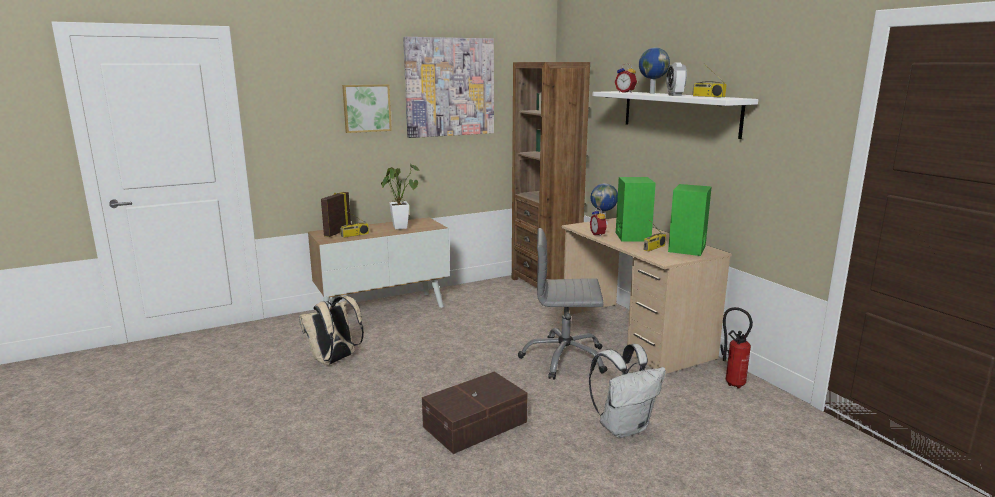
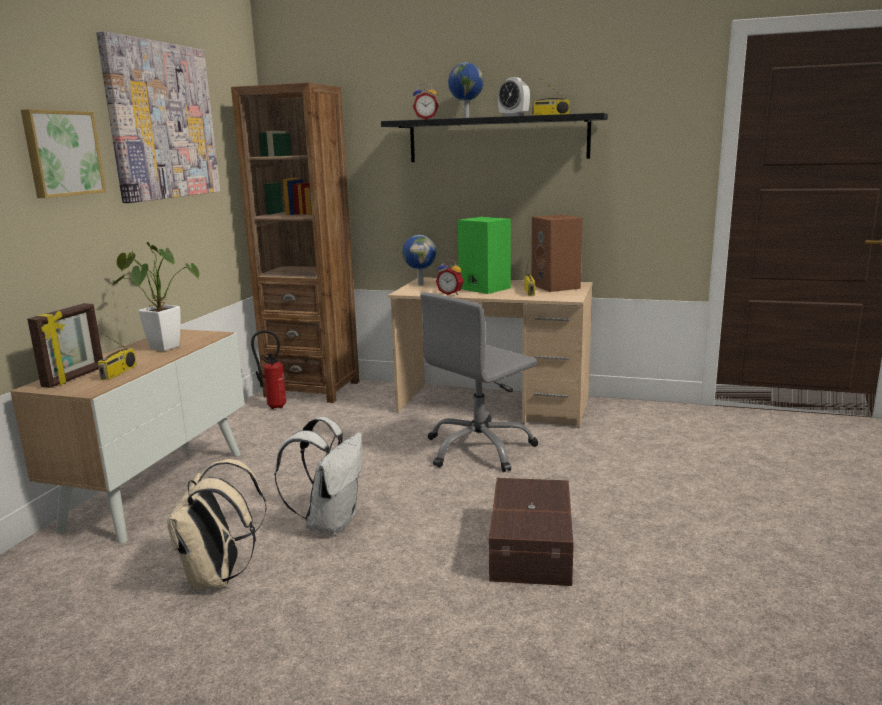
camera: 45 degrees left, 0 degrees up
picture frame [321,192,351,237] -> picture frame turned 135 degrees counterclockwise [27,303,103,388]
white backpack [589,344,666,438] -> white backpack moved to [275,417,362,534]
white shelf [592,91,758,139] -> black shelf [381,113,608,162]
green speaker [668,184,712,256] -> brown speaker [531,215,583,292]
fire extinguisher [720,307,753,388] -> fire extinguisher moved to [251,330,286,409]

